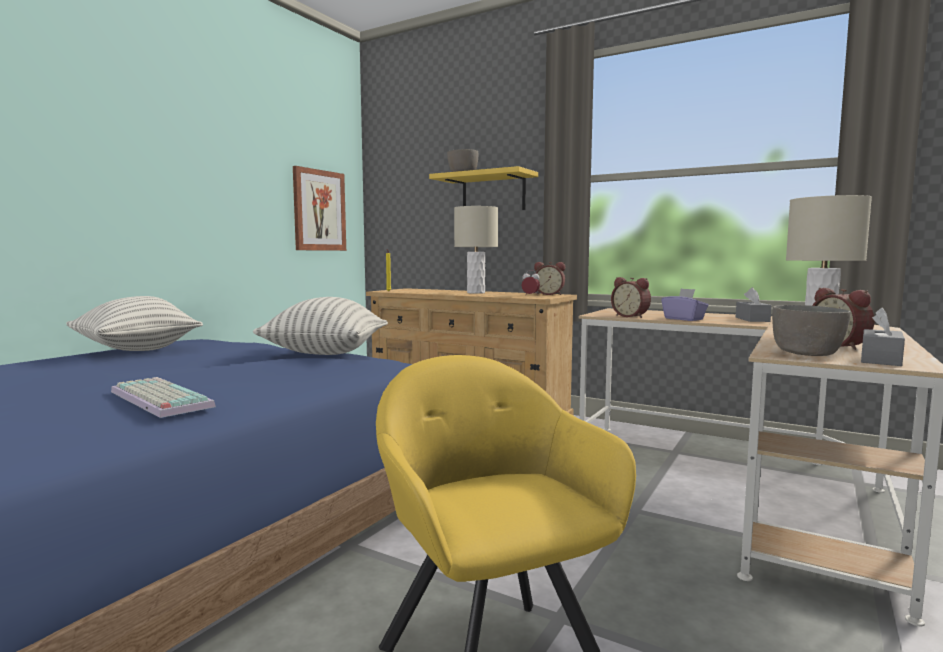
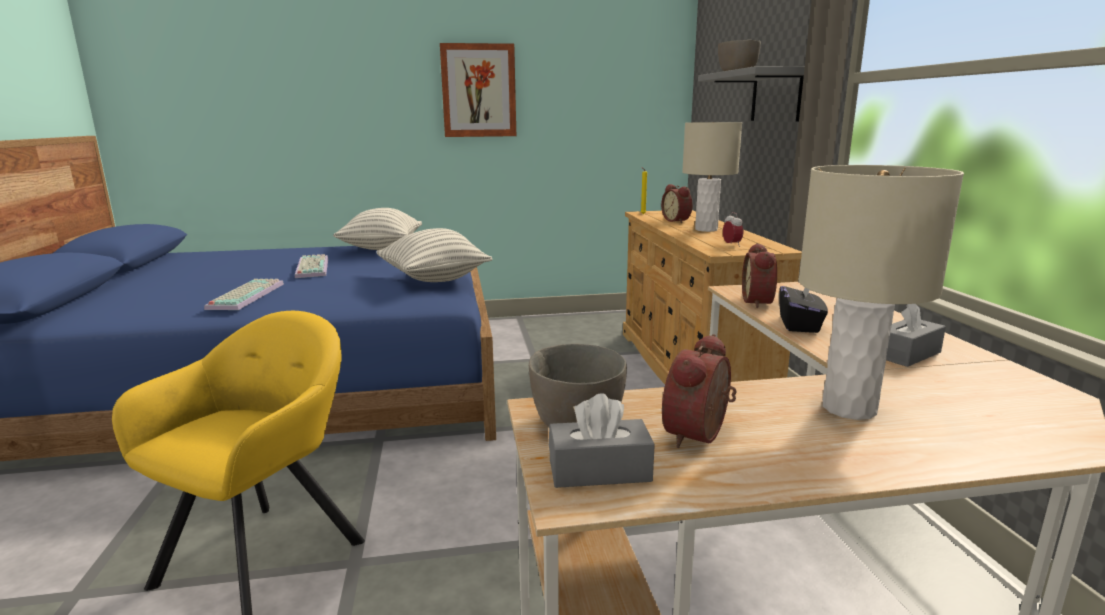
camera: 50 degrees right, 10 degrees up
picture [293,166,346,251] -> picture moved to [440,43,516,137]
yellow shelf [429,166,538,210] -> grey shelf [698,66,805,121]
alarm clock [534,262,565,295] -> alarm clock moved to [661,184,693,223]
purple tissue box [661,289,708,321] -> black tissue box [779,286,828,333]
none -> keyboard [295,254,328,278]

